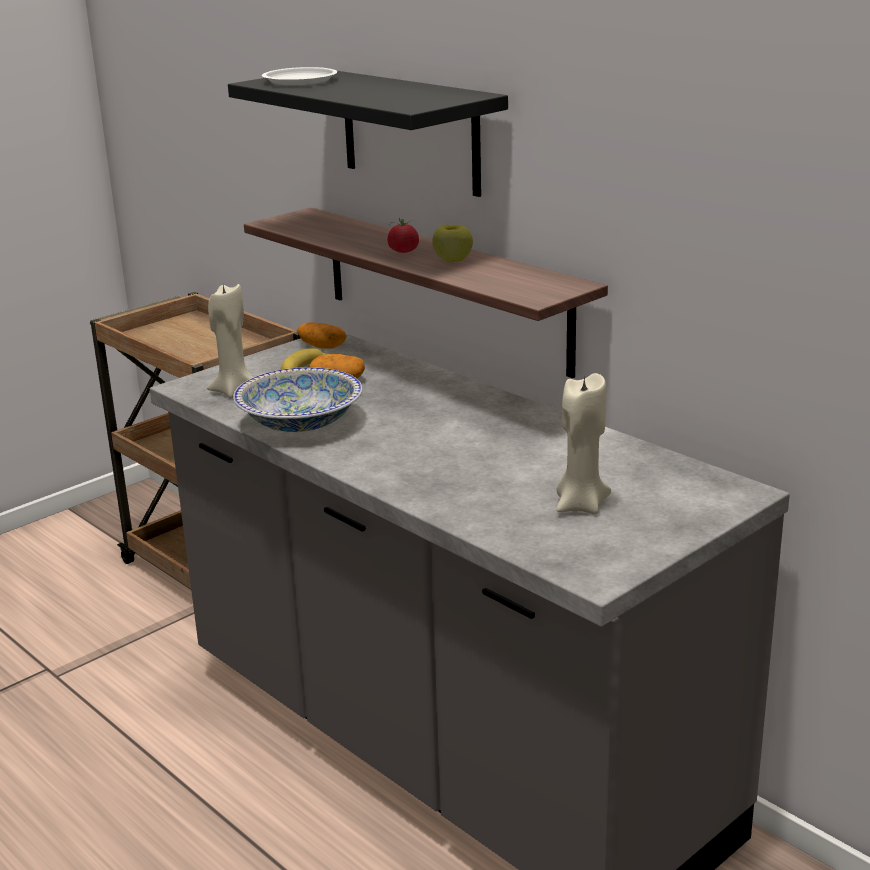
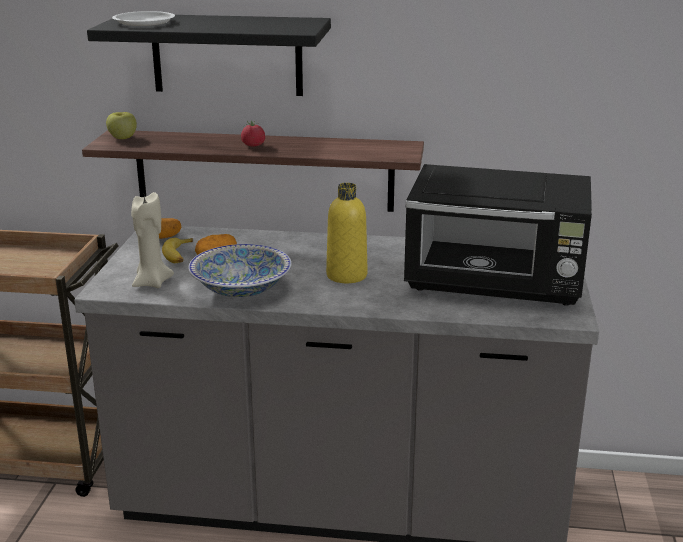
camera: 40 degrees left, 0 degrees up
apple [432,225,473,262] -> apple moved to [106,112,137,139]
beige candle [556,373,611,515] -> black microwave [404,164,592,306]
none -> yellow bottle [326,183,367,283]

